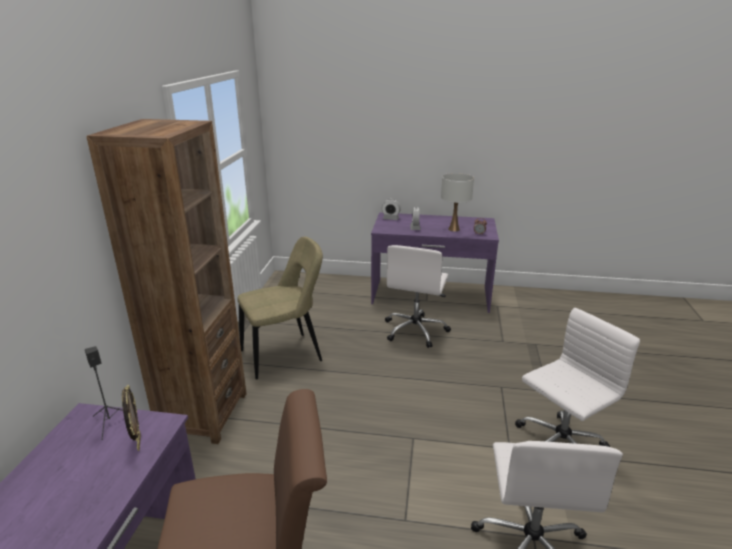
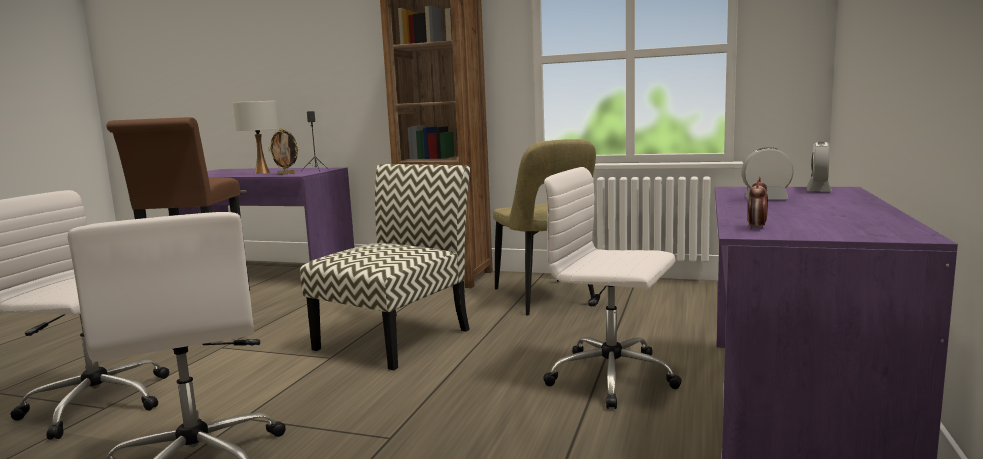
camera: 100 degrees right, 15 degrees down
white table lamp [441,173,474,232] -> white table lamp moved to [233,101,278,174]
none -> chair [300,164,470,371]

